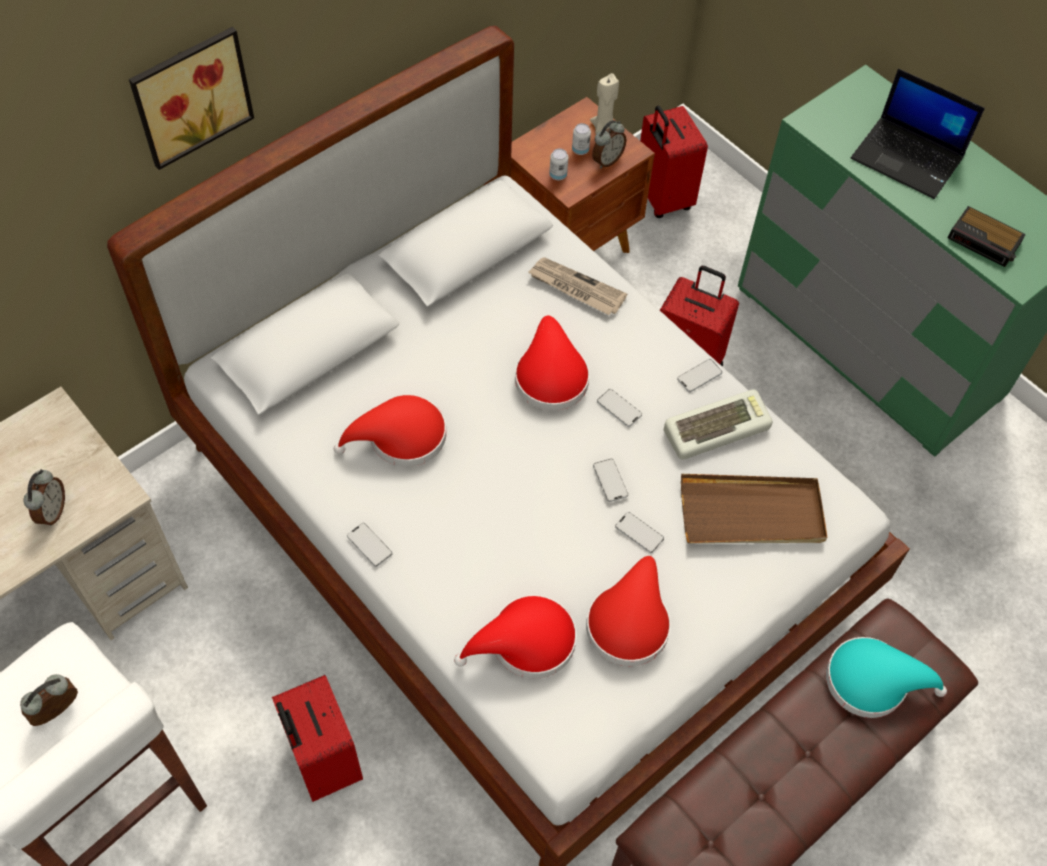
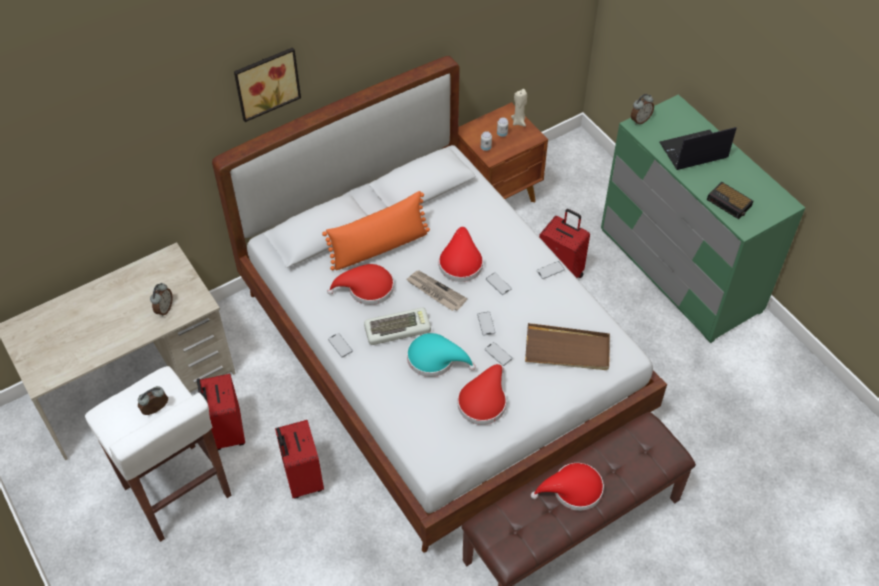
camera: 10 degrees right, 5 degrees down
red hat [454,595,577,678] -> red hat moved to [531,463,604,511]
newspaper [528,257,627,315] -> newspaper moved to [406,270,467,311]
alarm clock [592,120,627,168] -> alarm clock moved to [631,94,654,125]
red suitcase [640,105,708,218] -> red suitcase moved to [197,374,245,450]
keyboard [664,389,773,460] -> keyboard moved to [364,307,431,345]
turquoise hat [826,637,947,718] -> turquoise hat moved to [407,333,476,377]
laptop [851,69,985,199] -> laptop turned 120 degrees clockwise [660,127,737,170]
none -> orange pillow [322,191,430,270]

